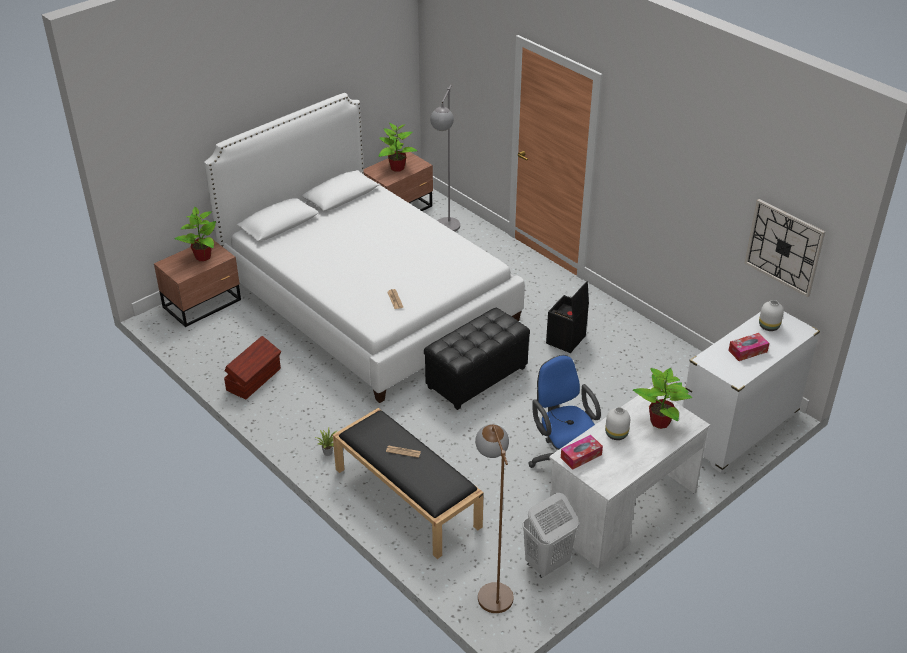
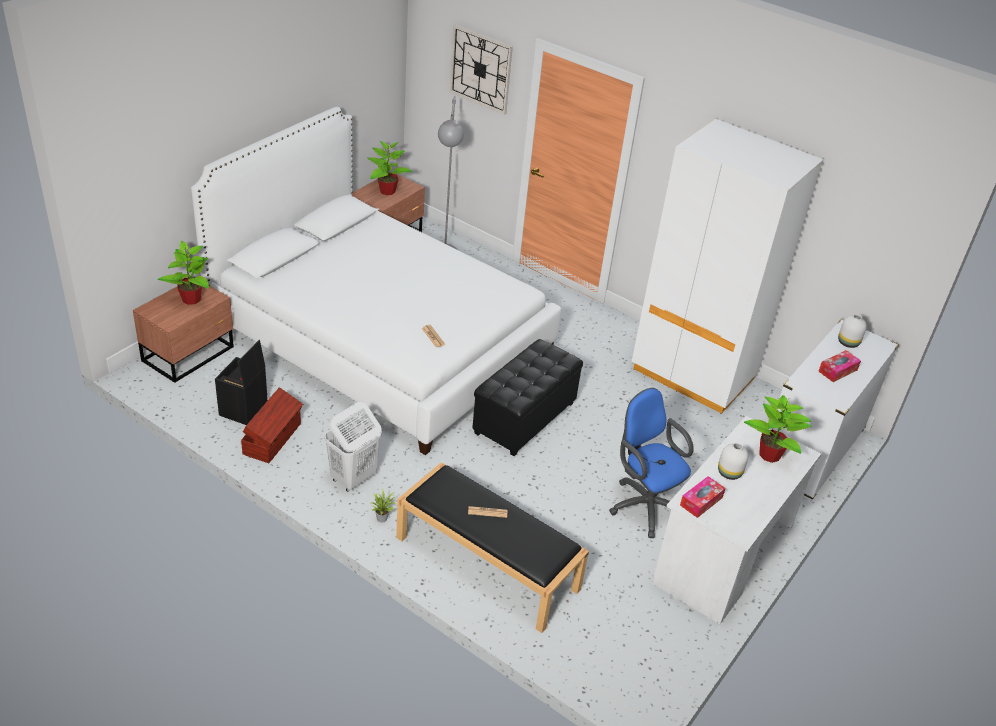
camera: 15 degrees left, 0 degrees up
brown floor lamp [475,424,513,613] -> none
white laundry basket [523,493,579,578] -> white laundry basket moved to [325,402,382,492]
black storage box [546,281,589,353] -> black storage box moved to [215,340,268,425]
wall clock [745,199,825,297] -> wall clock moved to [450,25,513,115]
none -> white wardrobe [632,119,824,414]

